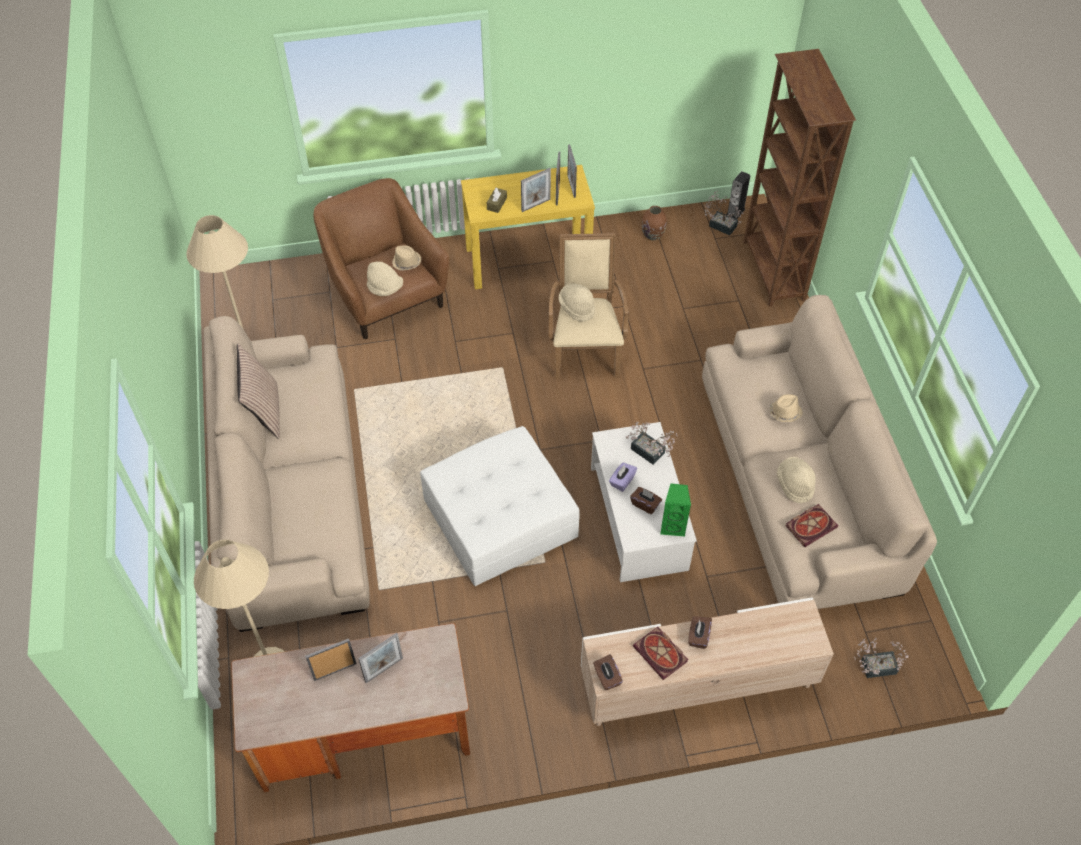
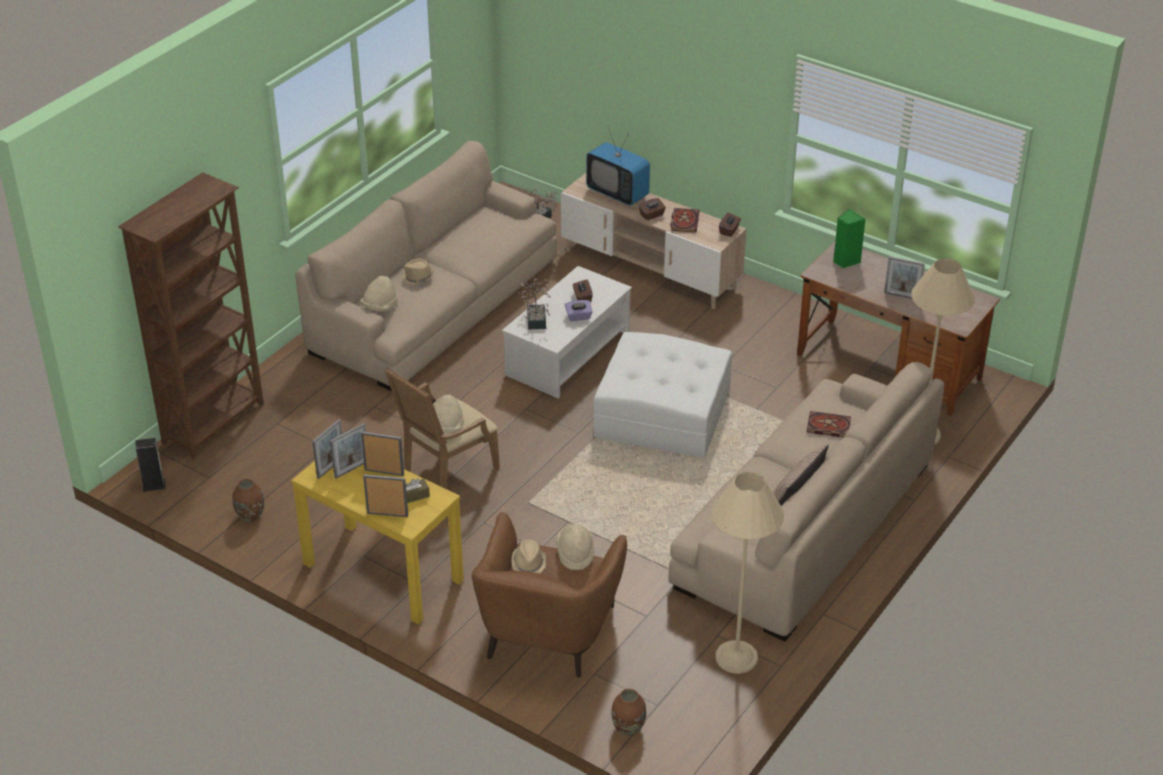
camera: 135 degrees left, 15 degrees down
picture frame [358,633,403,683] -> picture frame moved to [363,474,408,517]
green speaker [660,483,691,537] -> green speaker moved to [833,209,866,269]
potted plant [704,191,744,236] -> none
beige hat [777,457,816,503] -> beige hat moved to [360,276,398,311]
book [785,504,838,547] -> book moved to [807,411,851,437]
none -> television [586,125,650,206]
none -> brown vase [611,689,646,736]

